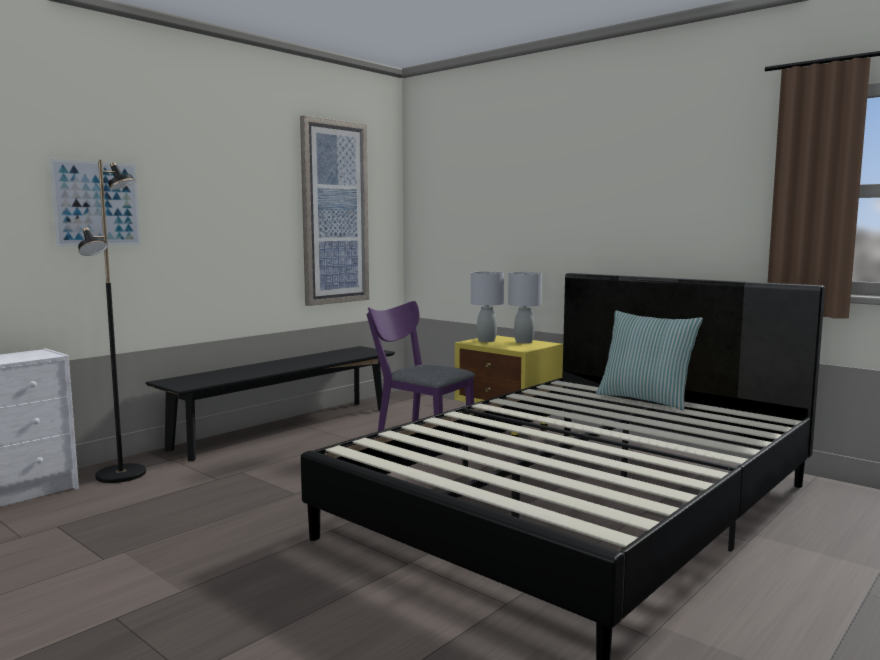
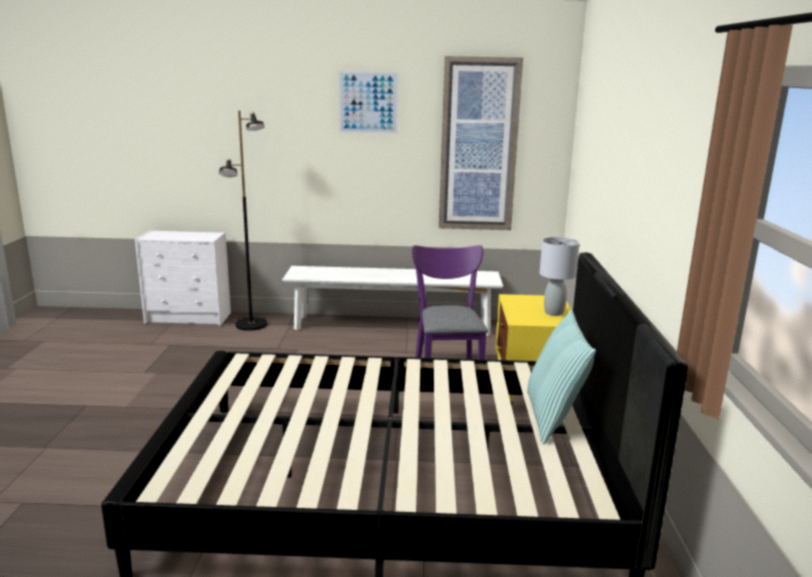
camera: 50 degrees right, 10 degrees up
picture [50,159,141,247] -> picture moved to [338,71,399,134]
black bench [146,346,395,461] -> white bench [282,266,503,336]
grey table lamp [471,272,504,342] -> none

